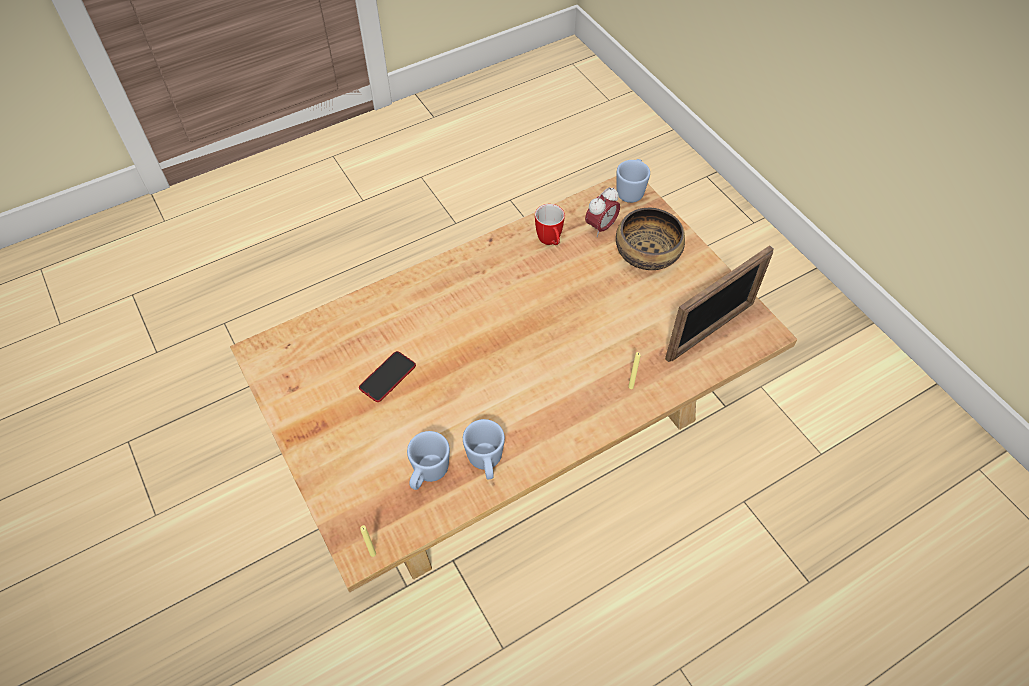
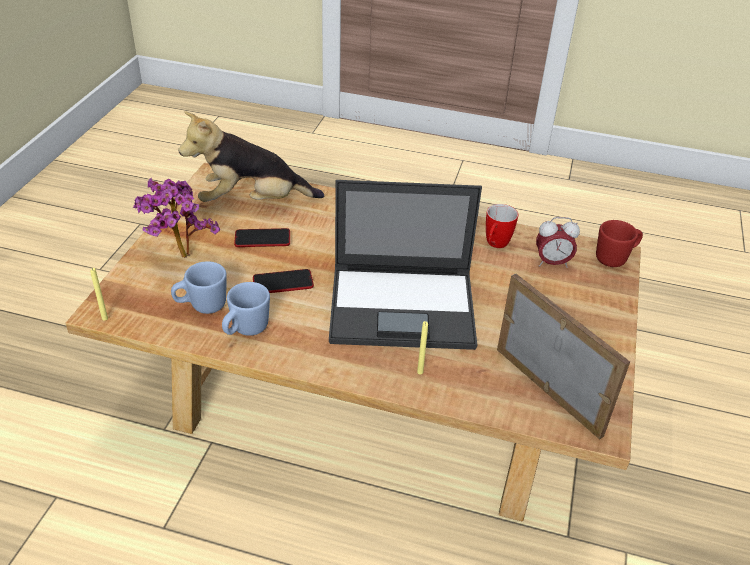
camera: 45 degrees right, 15 degrees down
blue mug [616,159,650,203] -> red mug [596,220,643,267]
bowl [616,208,685,270] -> none
picture frame [665,245,774,362] -> picture frame turned 135 degrees counterclockwise [497,274,630,439]
none -> potted plant [133,177,220,258]
none -> plush toy [178,111,324,202]
none -> phone [253,269,314,293]
none -> laptop [329,180,482,350]

